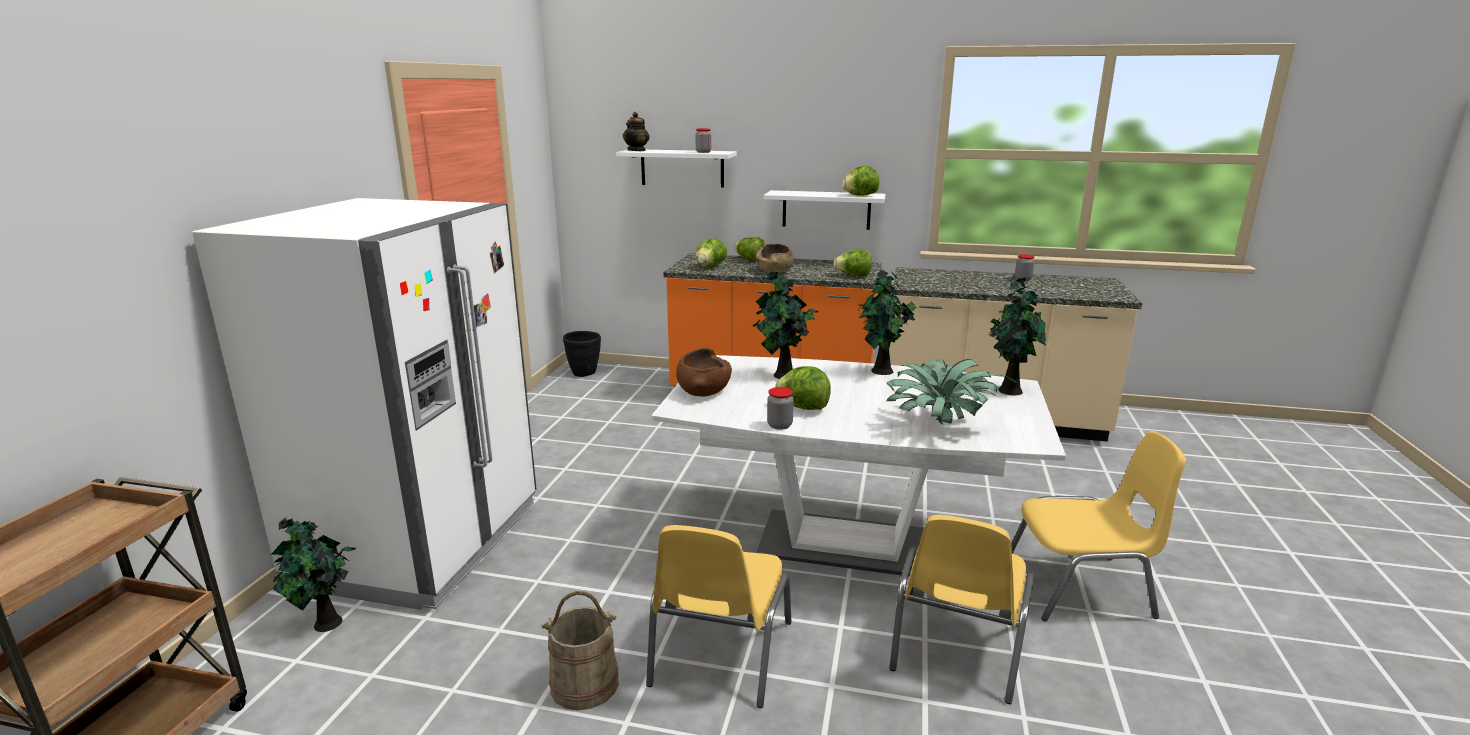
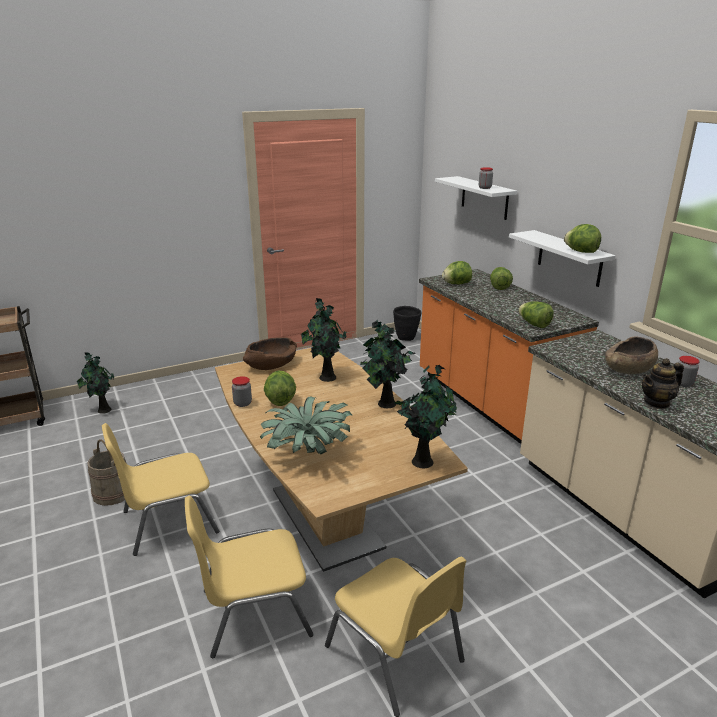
camera: 50 degrees right, 5 degrees up
white fridge [192,198,537,610] -> none
teapot [623,112,649,151] -> teapot moved to [642,358,684,409]
white dining table [651,355,1066,576] -> brown dining table [215,348,468,572]
brown bowl [756,243,794,273] -> brown bowl moved to [605,336,658,374]

